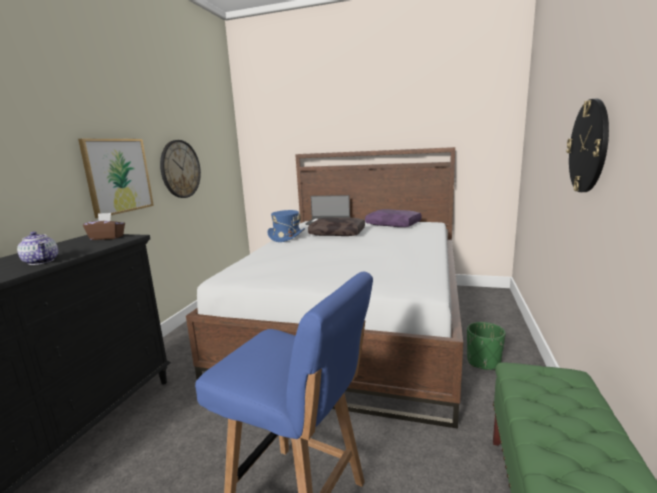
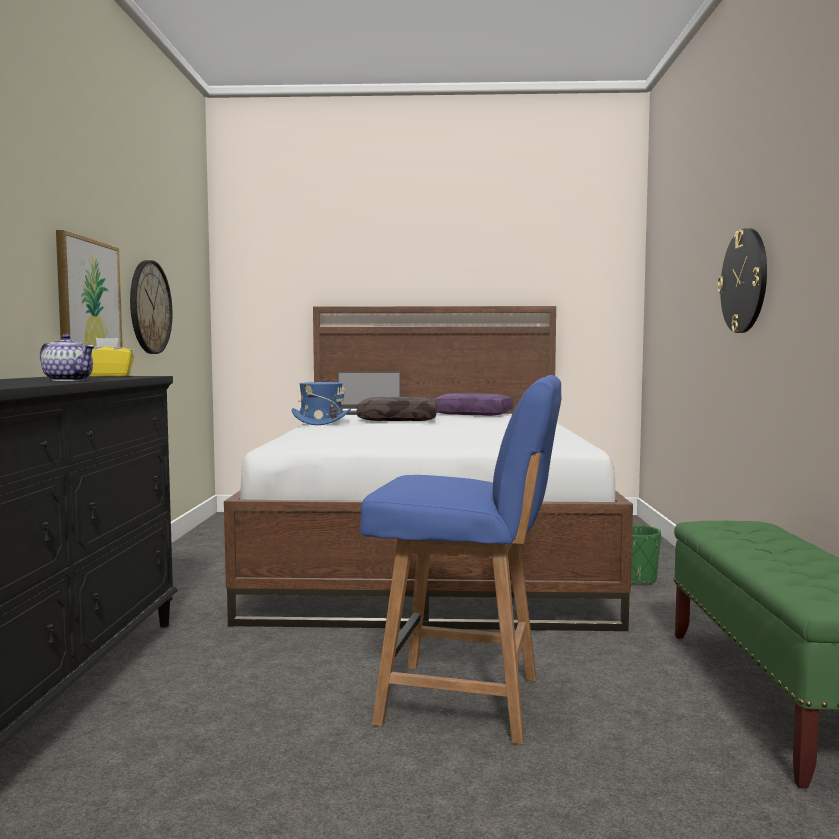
camera: 15 degrees left, 10 degrees down
brown tissue box [83,213,125,240] -> yellow tissue box [89,338,134,377]

